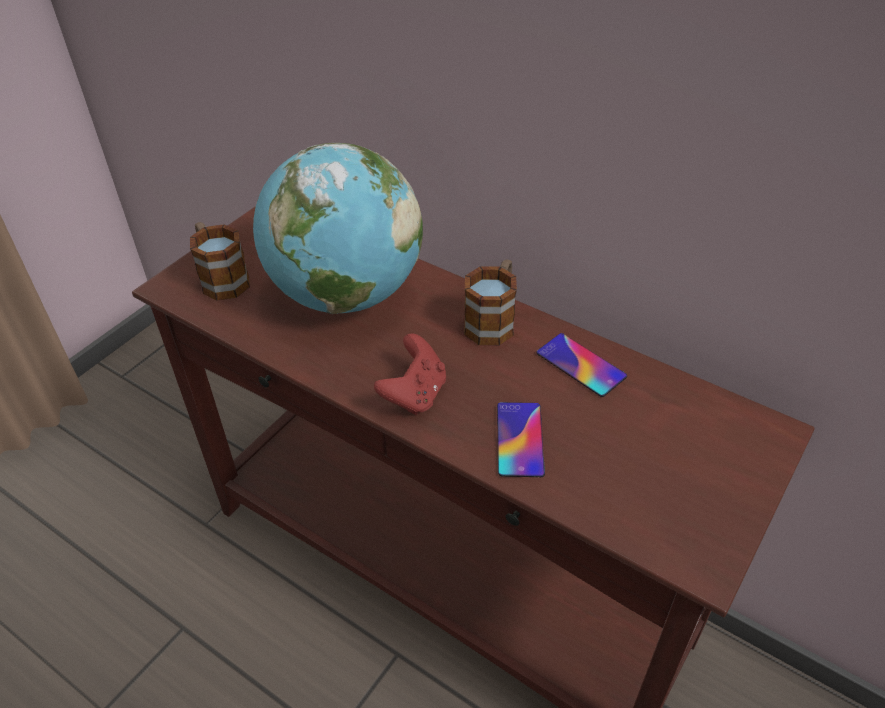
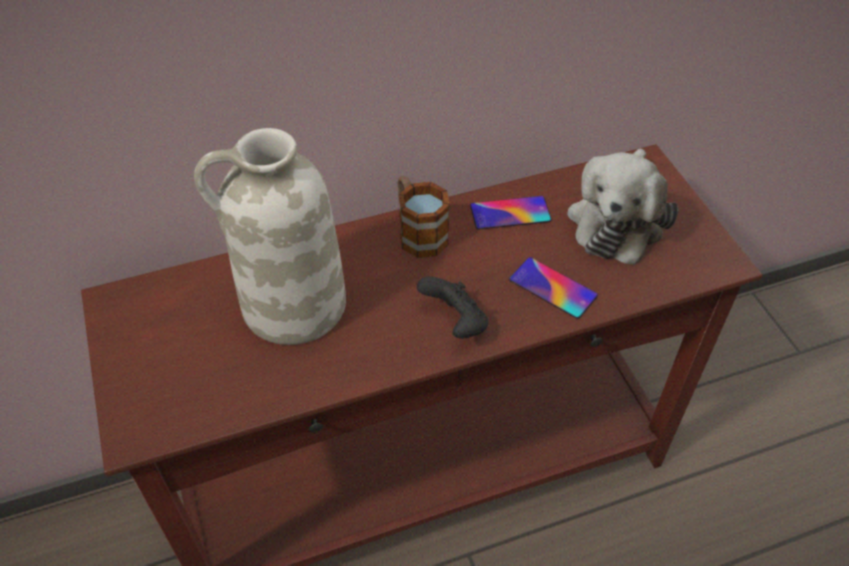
camera: 55 degrees left, 5 degrees up
mug [190,222,250,300] -> none
globe [253,143,423,314] -> white vase [194,128,346,345]
red game controller [374,334,446,415] -> black game controller [417,276,488,339]
none -> plush toy [567,148,679,265]

